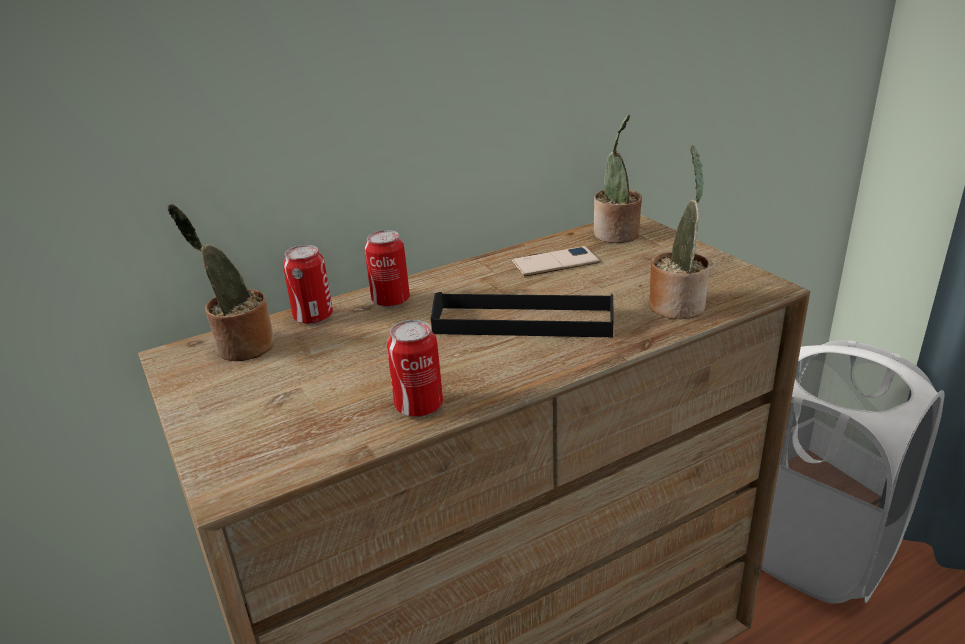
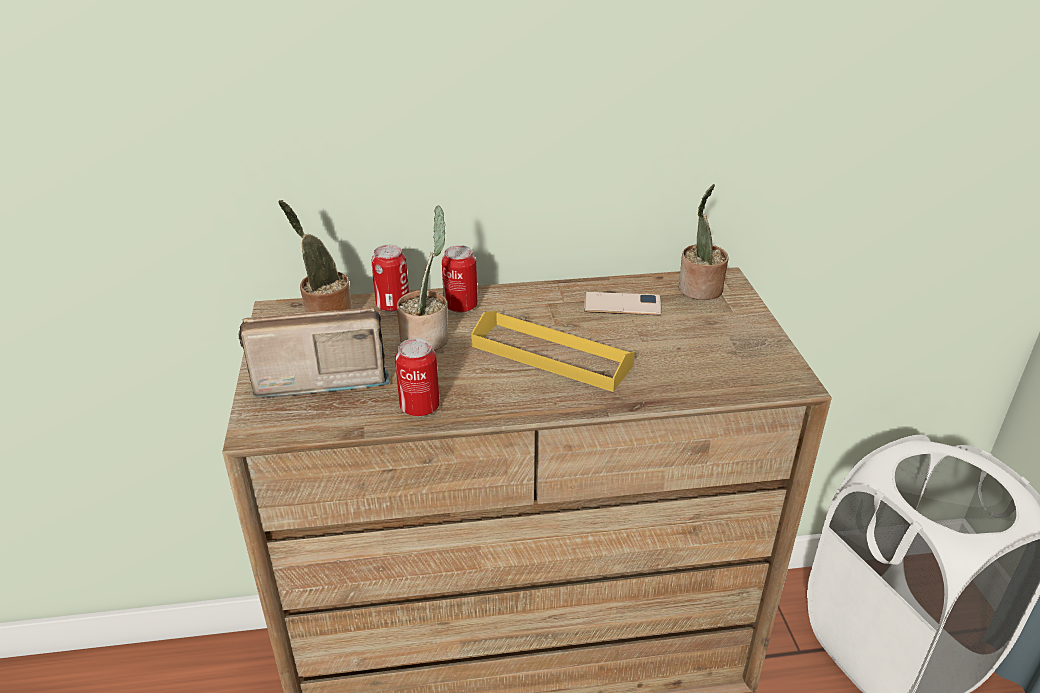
camera: 20 degrees right, 5 degrees up
black tray [431,292,613,337] -> yellow tray [471,311,635,392]
potted plant [649,145,710,319] -> potted plant moved to [397,205,448,351]
none -> radio [239,308,389,397]

